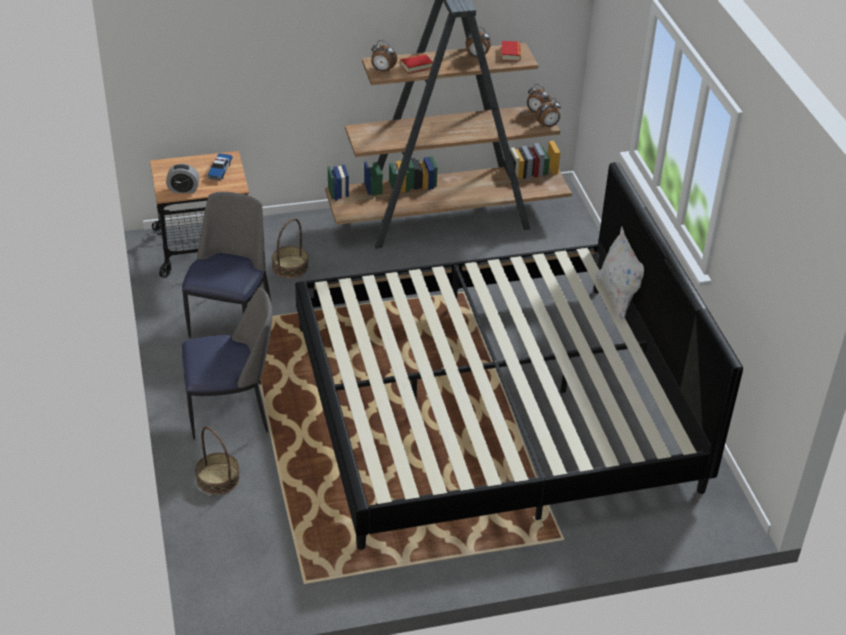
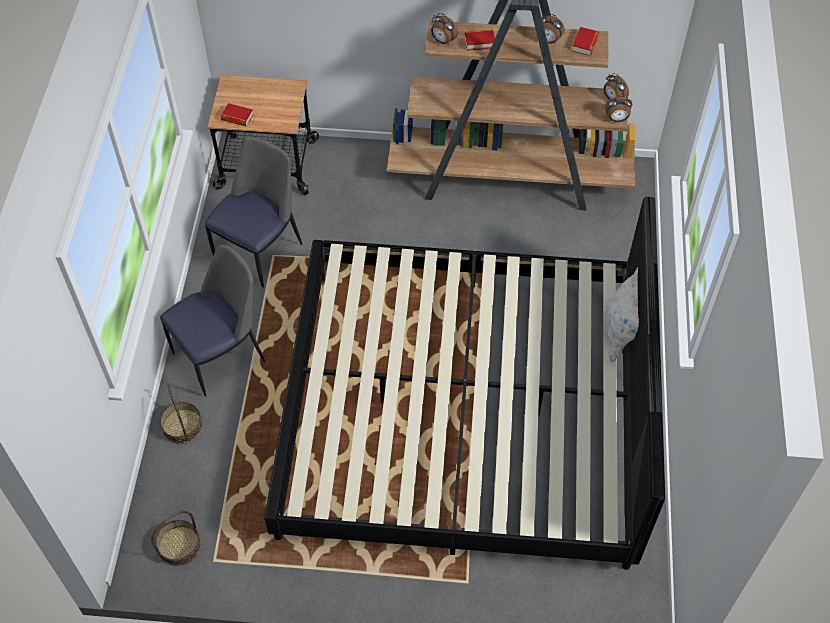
camera: 20 degrees right, 15 degrees up
alarm clock [166,164,199,194] -> book [221,103,253,126]
chair [182,287,272,440] -> chair turned 45 degrees counterclockwise [160,244,265,397]
toy car [207,153,233,180] -> none
basket [272,218,309,278] -> basket moved to [151,510,201,566]

